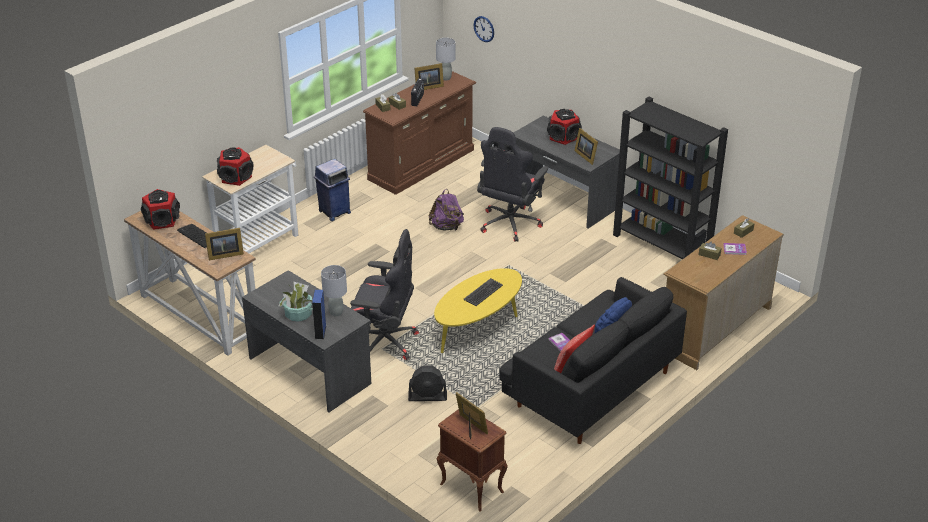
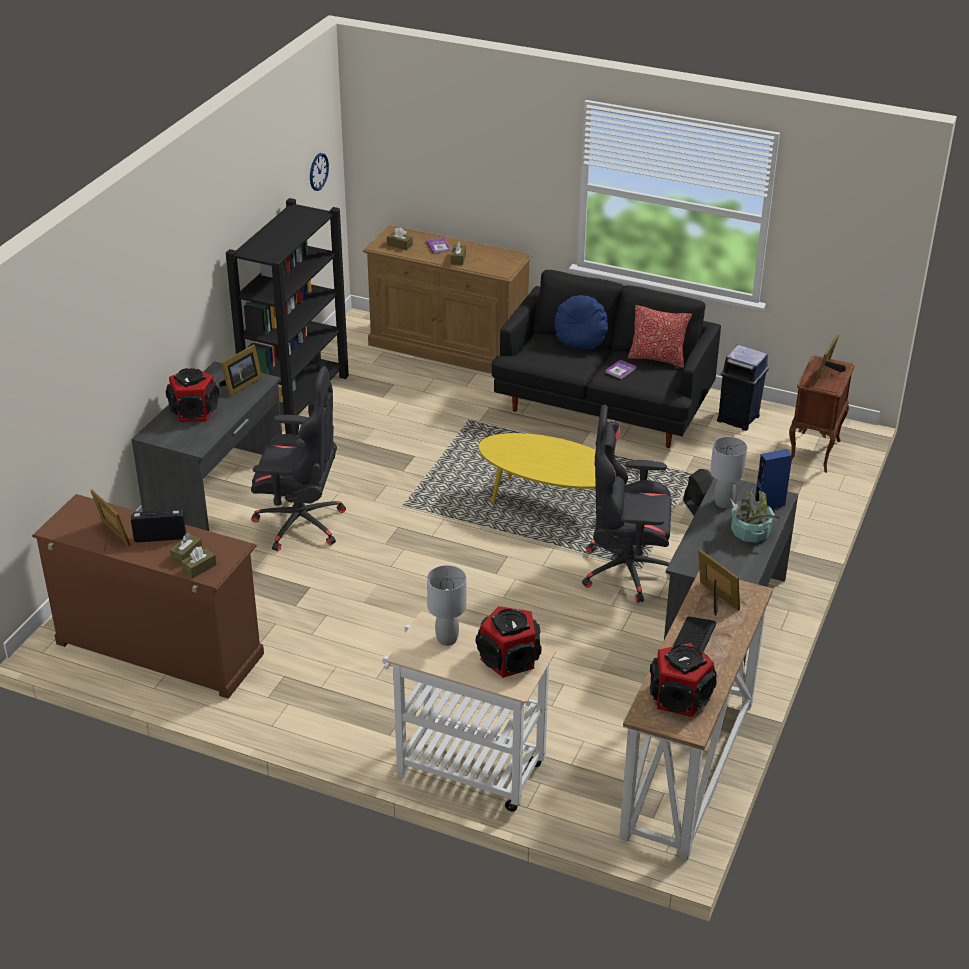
camera: 110 degrees left, 0 degrees up
blue trash can [314,159,351,221] -> blue trash can moved to [717,345,769,431]
black office chair [350,229,419,360] -> black office chair turned 75 degrees counterclockwise [582,404,672,603]
purple backpack [429,189,464,231] -> none
grey table lamp [436,38,456,81] -> grey table lamp moved to [427,565,466,646]
keyboard [463,278,503,306] -> none
wall clock [473,16,494,42] -> wall clock moved to [310,153,329,191]

